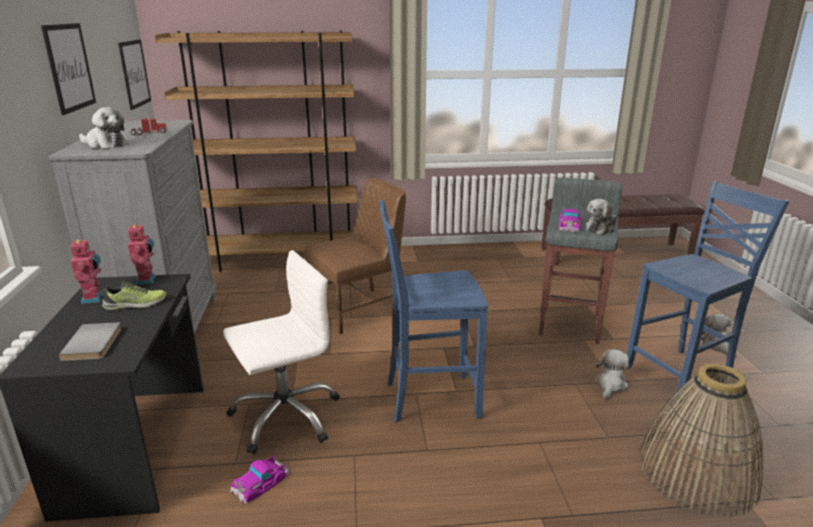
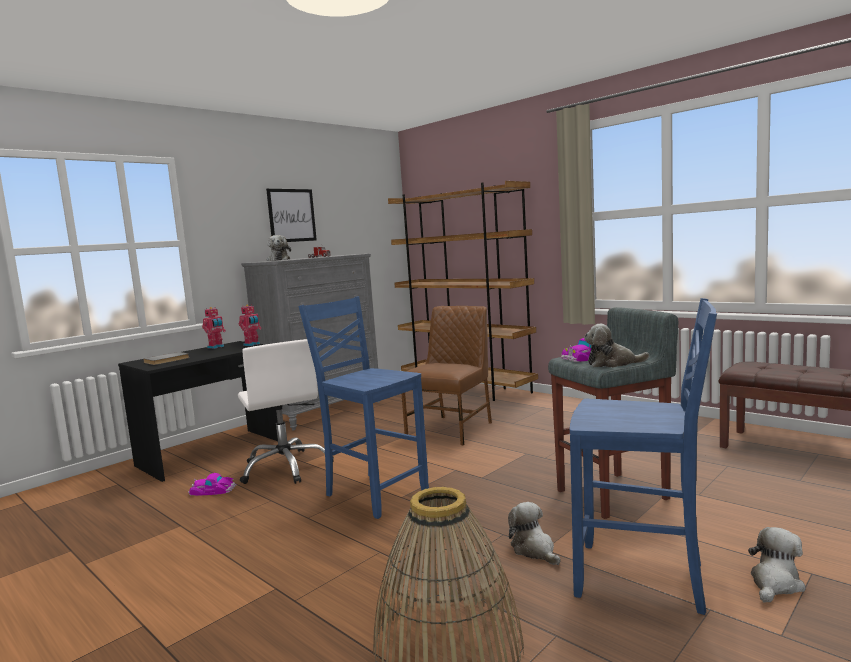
camera: 50 degrees right, 15 degrees down
shoe [102,282,166,311] -> none
picture [118,39,151,110] -> none
white office chair [223,250,340,454] -> white office chair turned 45 degrees clockwise [238,339,334,484]
brown chair [304,178,406,334] -> brown chair turned 75 degrees counterclockwise [402,306,492,445]
plush toy [595,349,629,399] -> plush toy turned 105 degrees counterclockwise [508,502,561,565]

